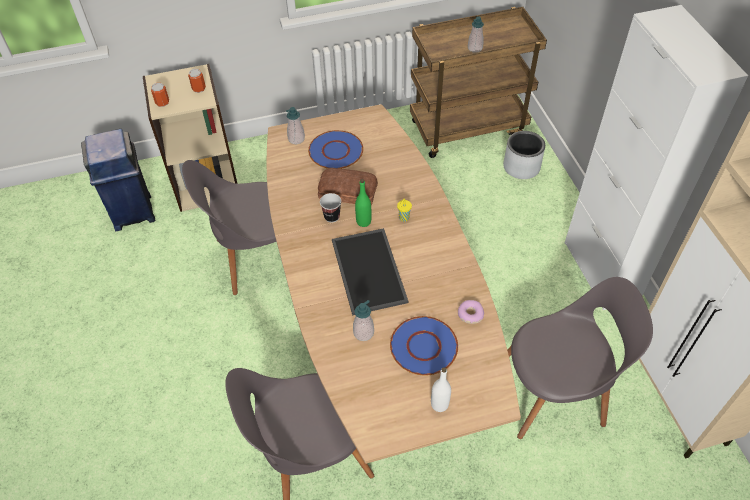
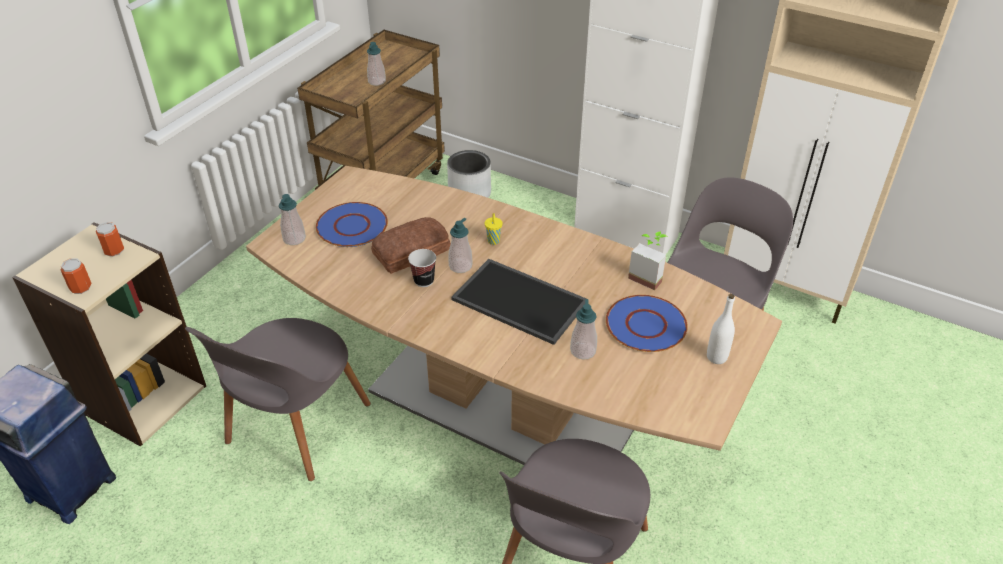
camera: 45 degrees left, 10 degrees down
green bottle [355,179,371,227] -> soap dispenser [448,218,472,273]
donut [458,300,484,324] -> potted plant [628,232,667,290]

